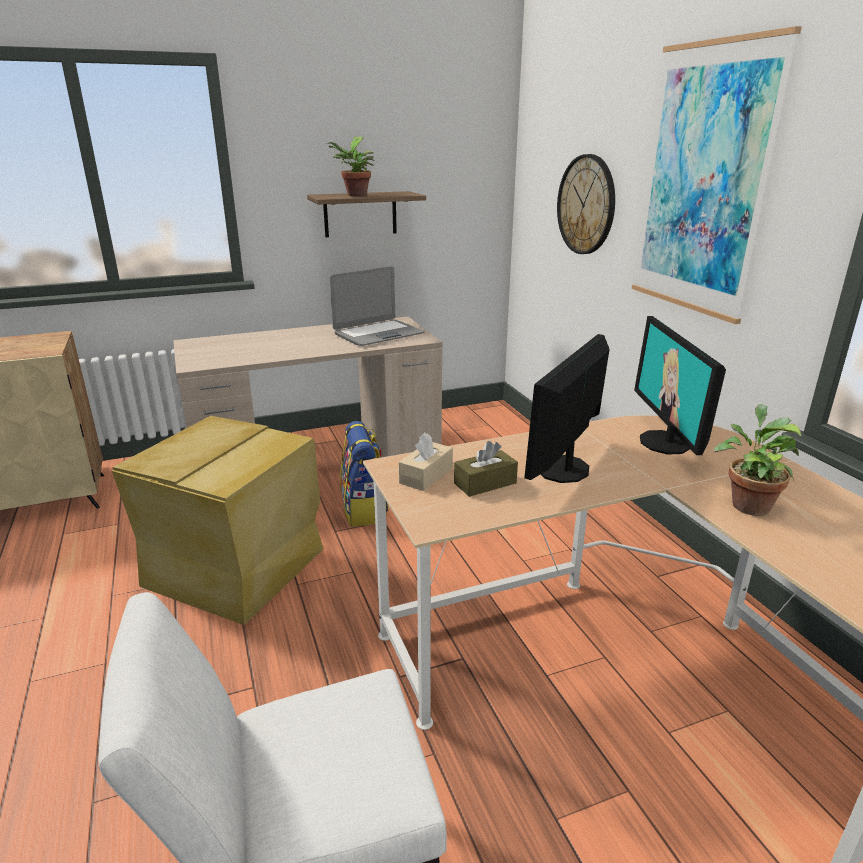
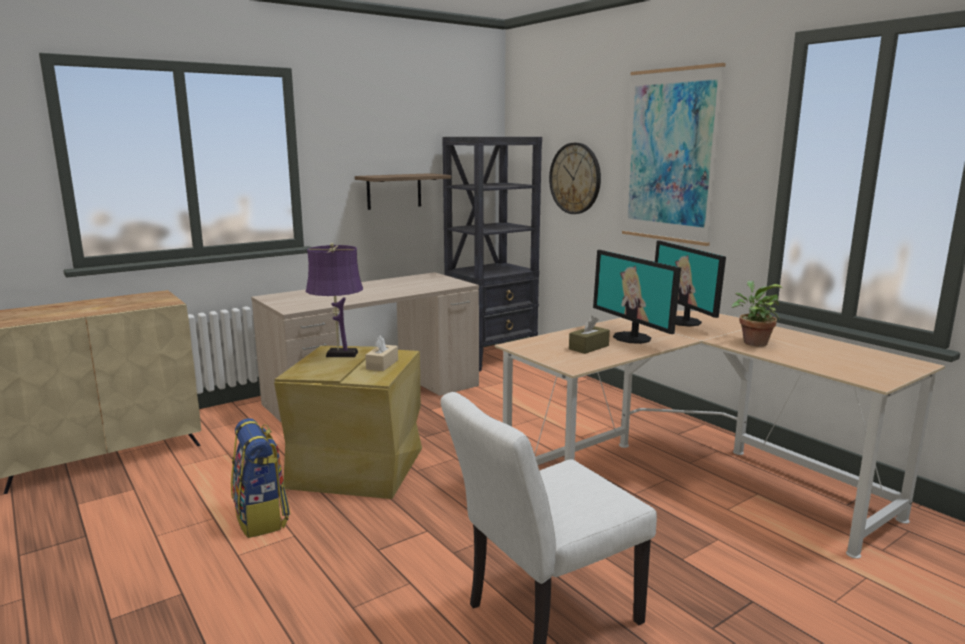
camera: 15 degrees left, 10 degrees down
potted plant [327,137,374,196] -> none
laptop [329,266,424,346] -> none
backpack [340,421,389,527] -> backpack moved to [231,418,290,538]
beige tissue box [399,432,453,491] -> beige tissue box moved to [365,336,398,371]
monitor [524,334,609,483] -> monitor turned 45 degrees counterclockwise [593,250,681,344]
none -> purple table lamp [306,243,363,357]
none -> black bookcase [442,137,542,372]

